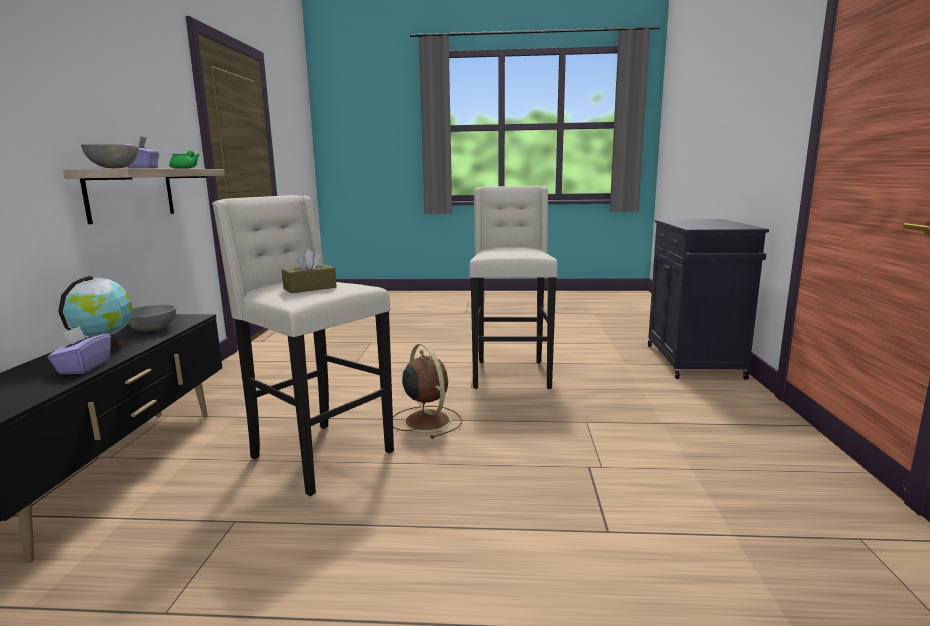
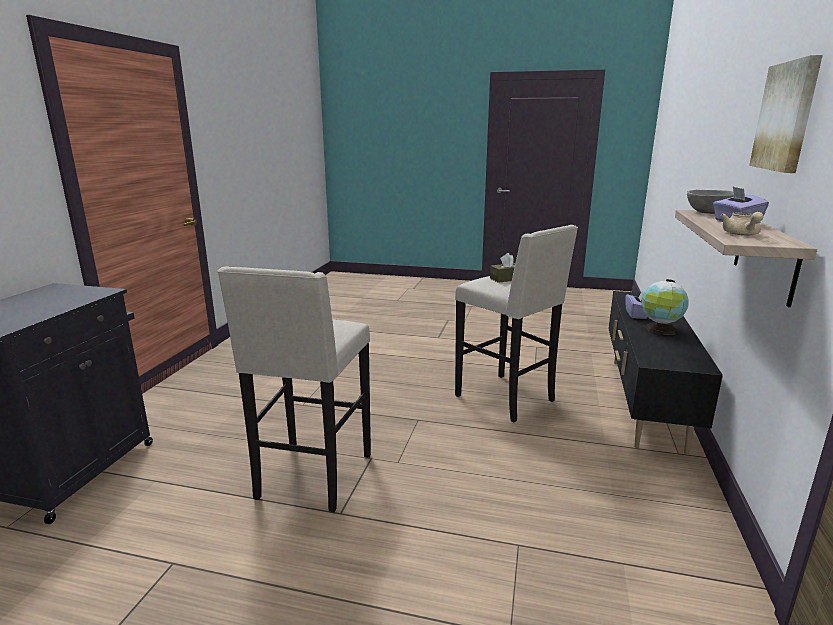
camera: 170 degrees left, 5 degrees up
grey bowl [128,304,176,332] -> none
green teapot [169,150,200,169] -> beige teapot [721,212,764,235]
brown fan [393,343,462,439] -> none
none -> picture [749,55,823,173]

